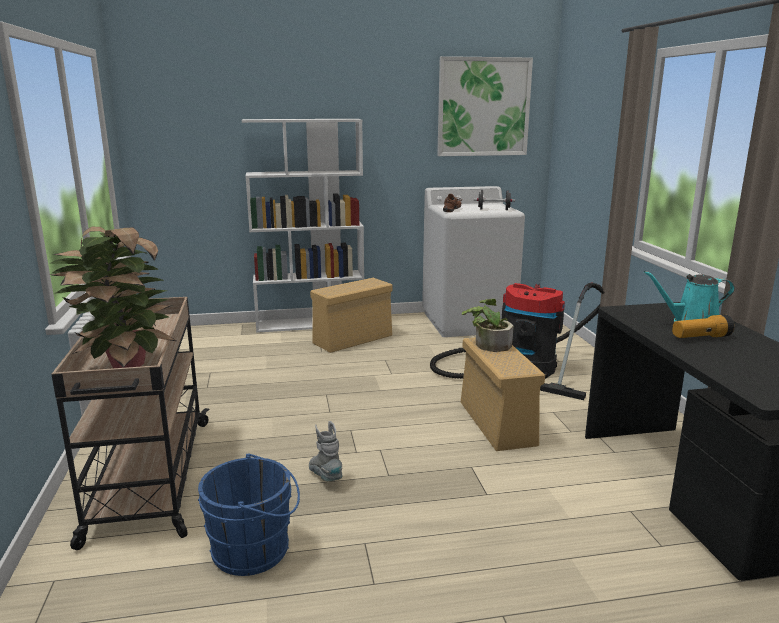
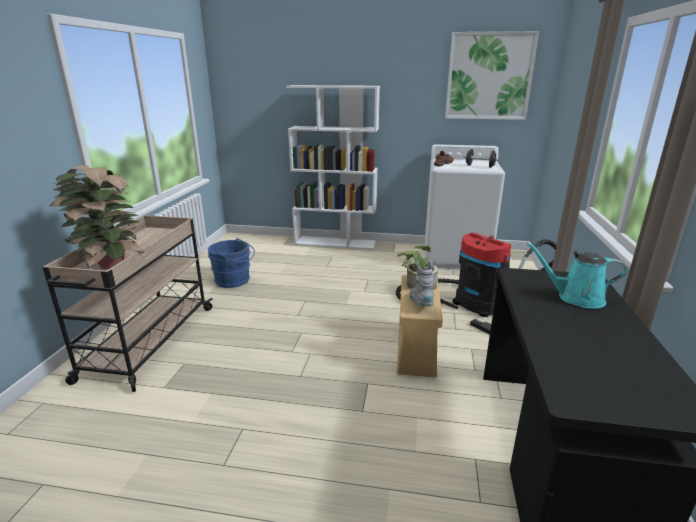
camera: 20 degrees right, 5 degrees up
blue bucket [198,453,300,576] -> blue bucket moved to [208,238,255,288]
grey boot [309,421,343,481] -> grey boot moved to [409,260,434,306]
beige storage box [310,278,392,353] -> none
flashlight [672,315,734,338] -> none

